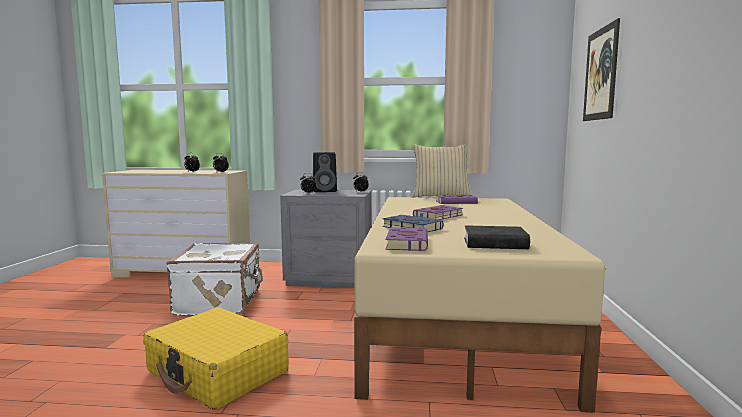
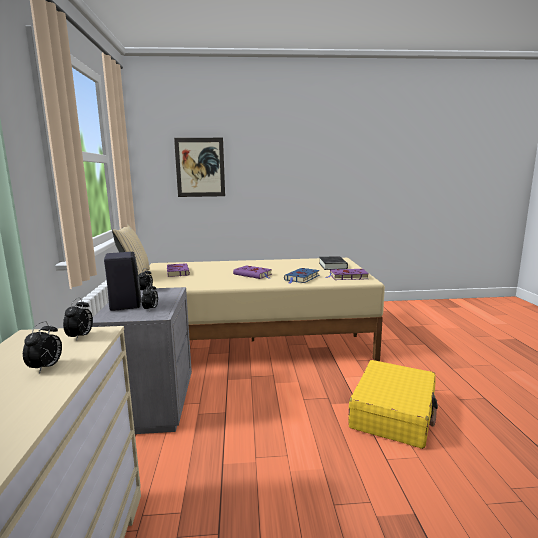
camera: 100 degrees left, 5 degrees up
white suitcase [166,243,263,316] -> none

